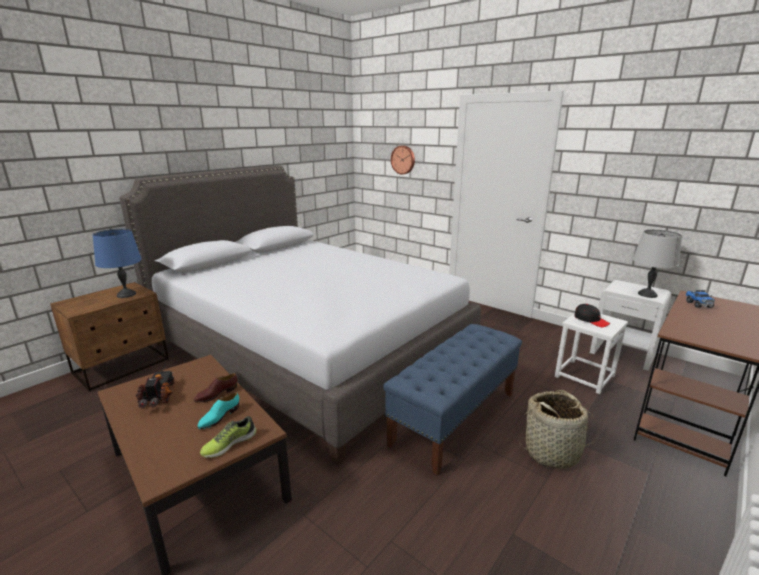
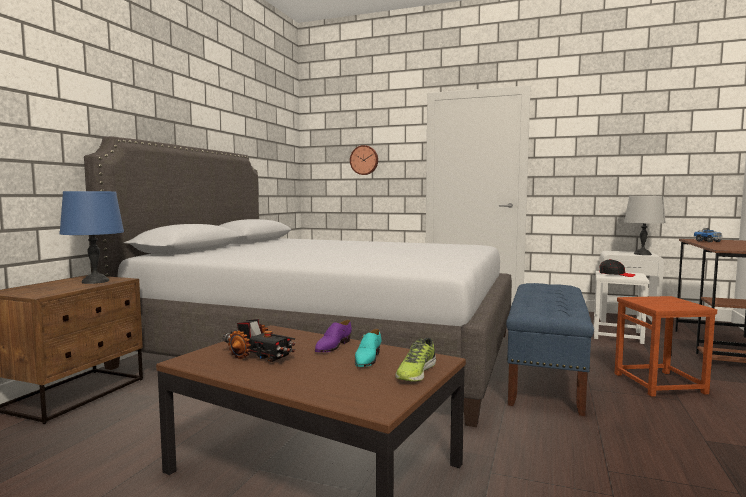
camera: 20 degrees left, 15 degrees down
toy truck [135,364,175,409] -> toy truck turned 150 degrees clockwise [222,319,296,362]
brown shoe [194,373,237,403] -> purple shoe [315,320,352,352]
basket [518,390,599,469] -> brown stool [615,296,717,397]

